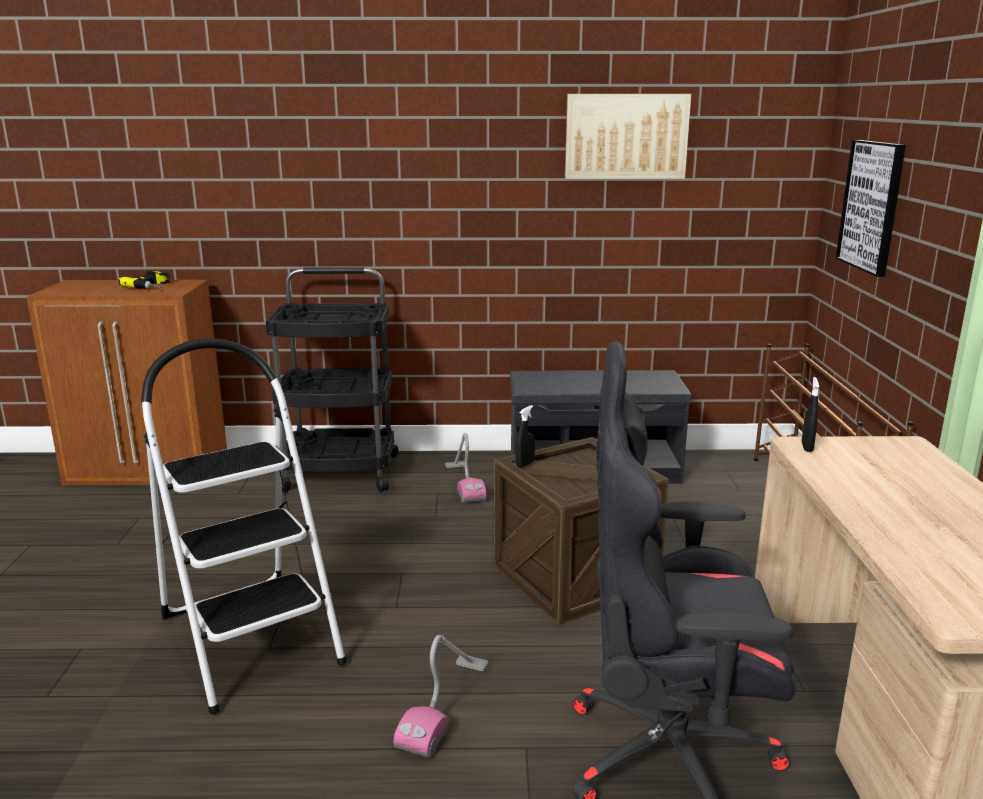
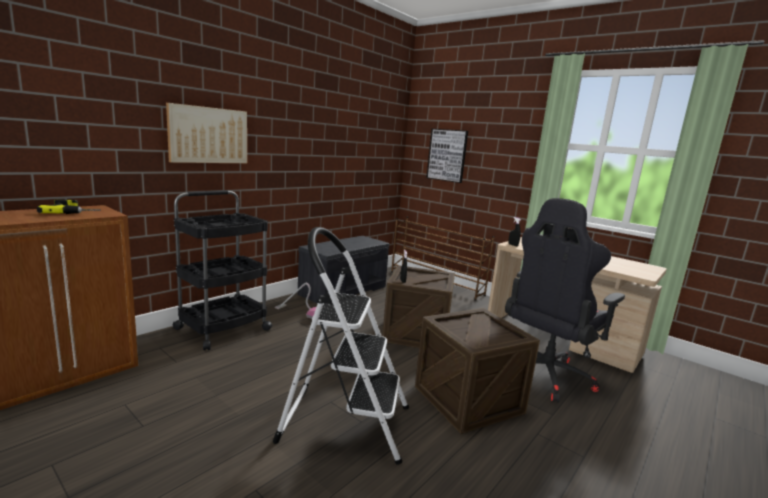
camera: 50 degrees left, 5 degrees down
vacuum cleaner [393,635,488,758] -> crate [415,308,540,434]
picture [565,94,691,179] -> picture moved to [166,103,247,163]

